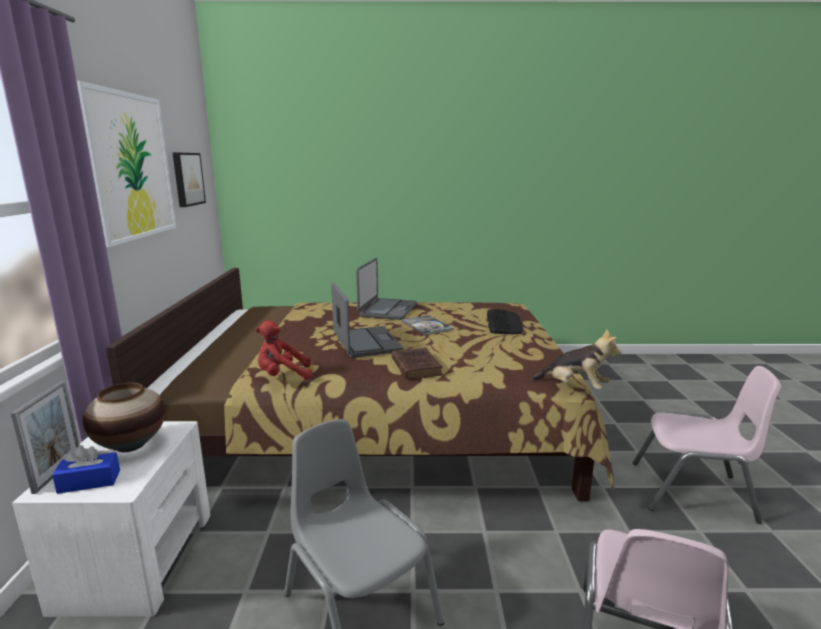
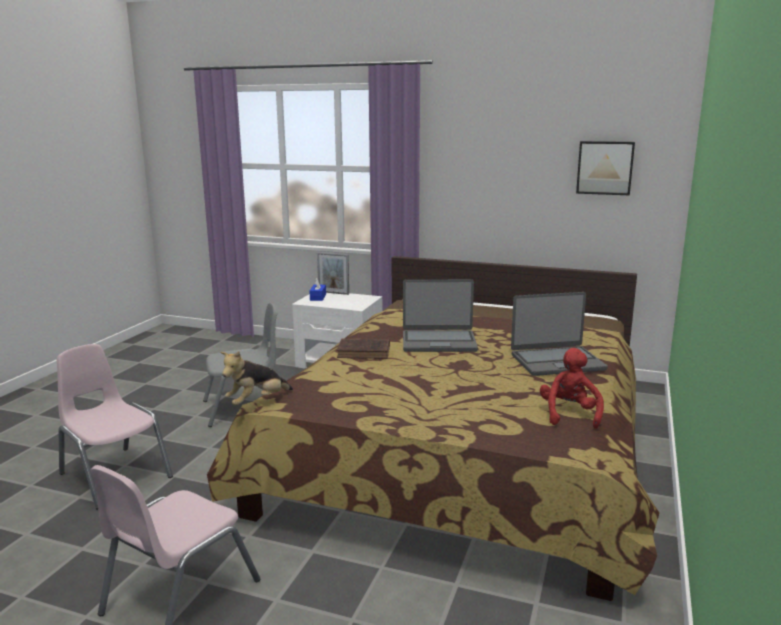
camera: 110 degrees right, 0 degrees up
picture [77,81,176,247] -> none
vase [83,382,165,452] -> none
red plush toy [255,321,312,380] -> red plush toy moved to [540,348,604,429]
laptop [356,258,417,320] -> laptop turned 45 degrees counterclockwise [511,292,608,376]
book [402,315,453,336] -> none
keyboard [487,309,524,334] -> none

